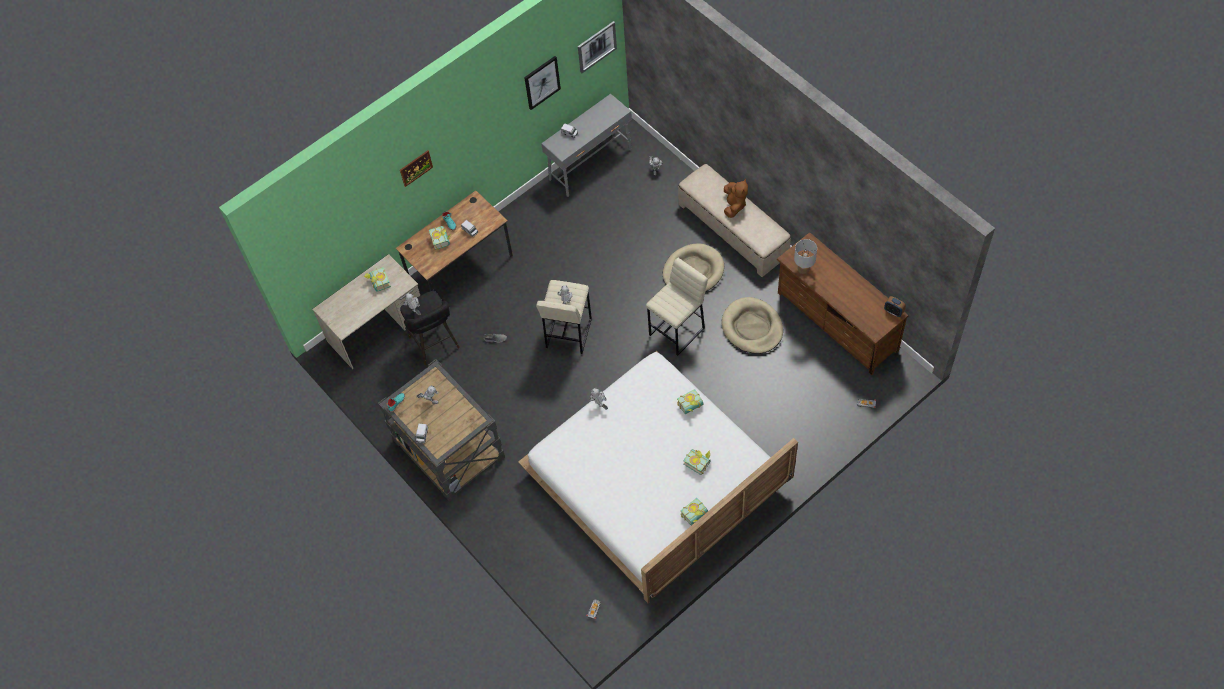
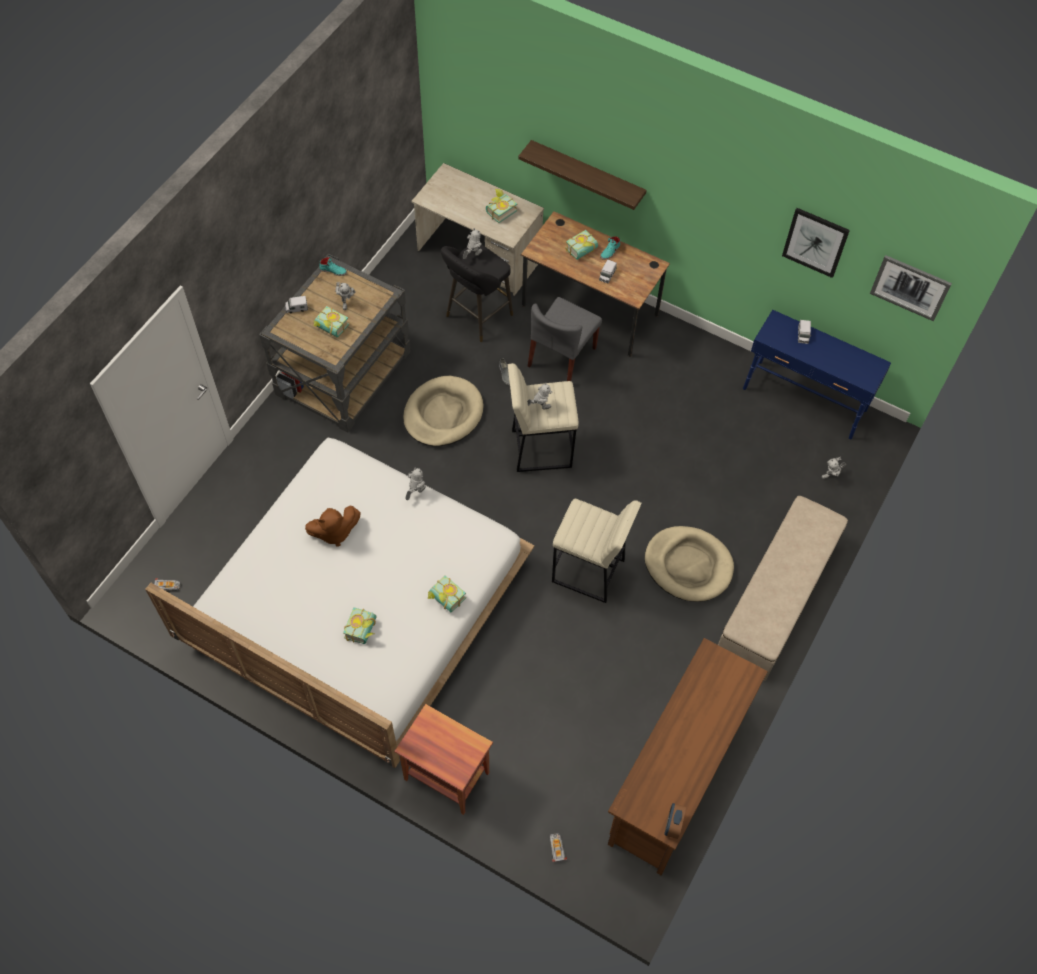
camera: 65 degrees right, 0 degrees up
picture [400,150,433,187] -> none
grey console table [542,94,632,197] -> blue console table [743,310,891,439]
book [681,498,708,525] -> book moved to [313,306,349,337]
beige dog bed [722,297,783,354] -> beige dog bed moved to [403,376,483,446]
brown plush toy [724,179,748,218] -> brown plush toy moved to [305,506,361,547]
grey table lamp [794,239,817,274] -> none
none -> nightstand [394,704,493,815]
none -> shelf [518,140,646,210]
none -> grey chair [528,297,602,381]

